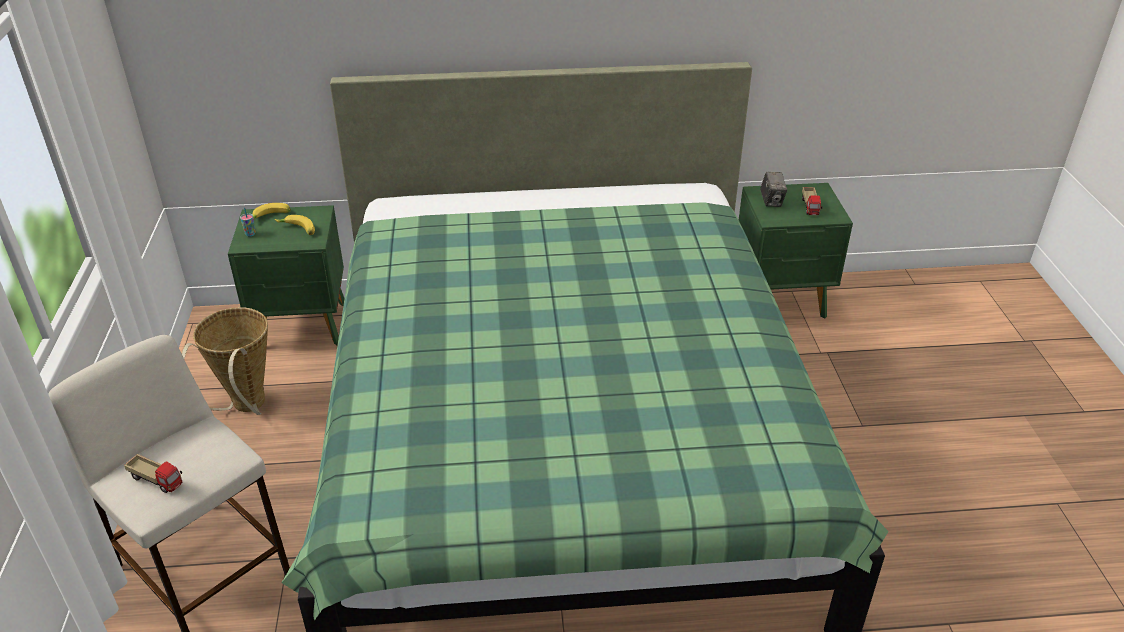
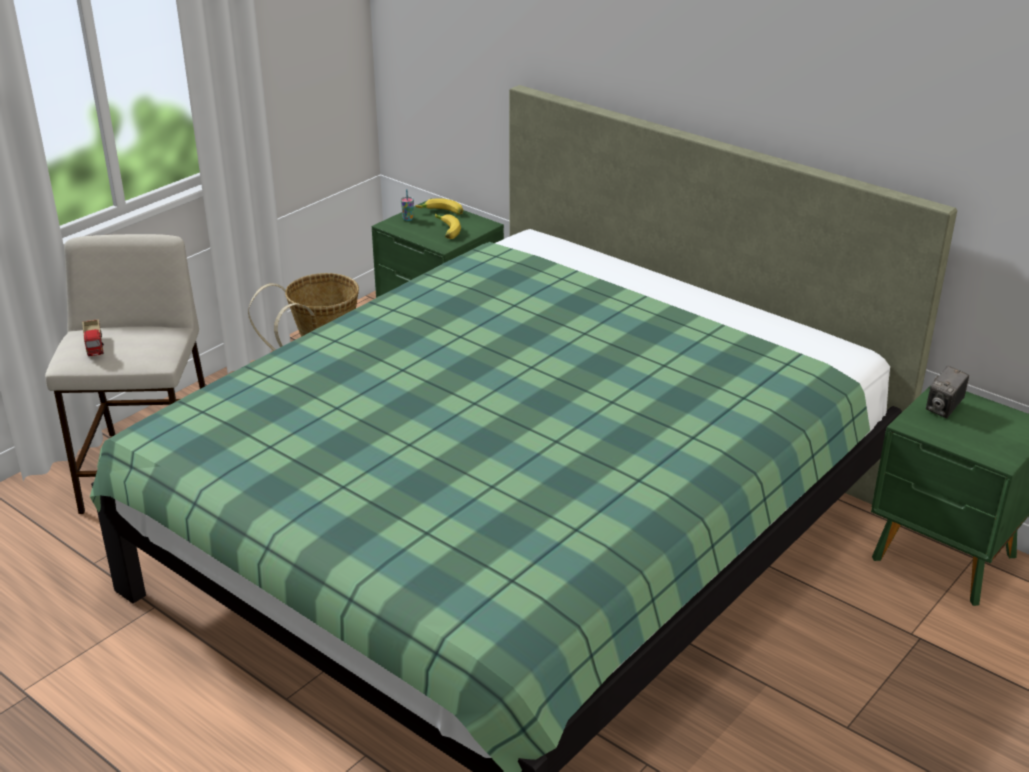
camera: 45 degrees right, 5 degrees down
toy truck [802,187,822,215] -> none

